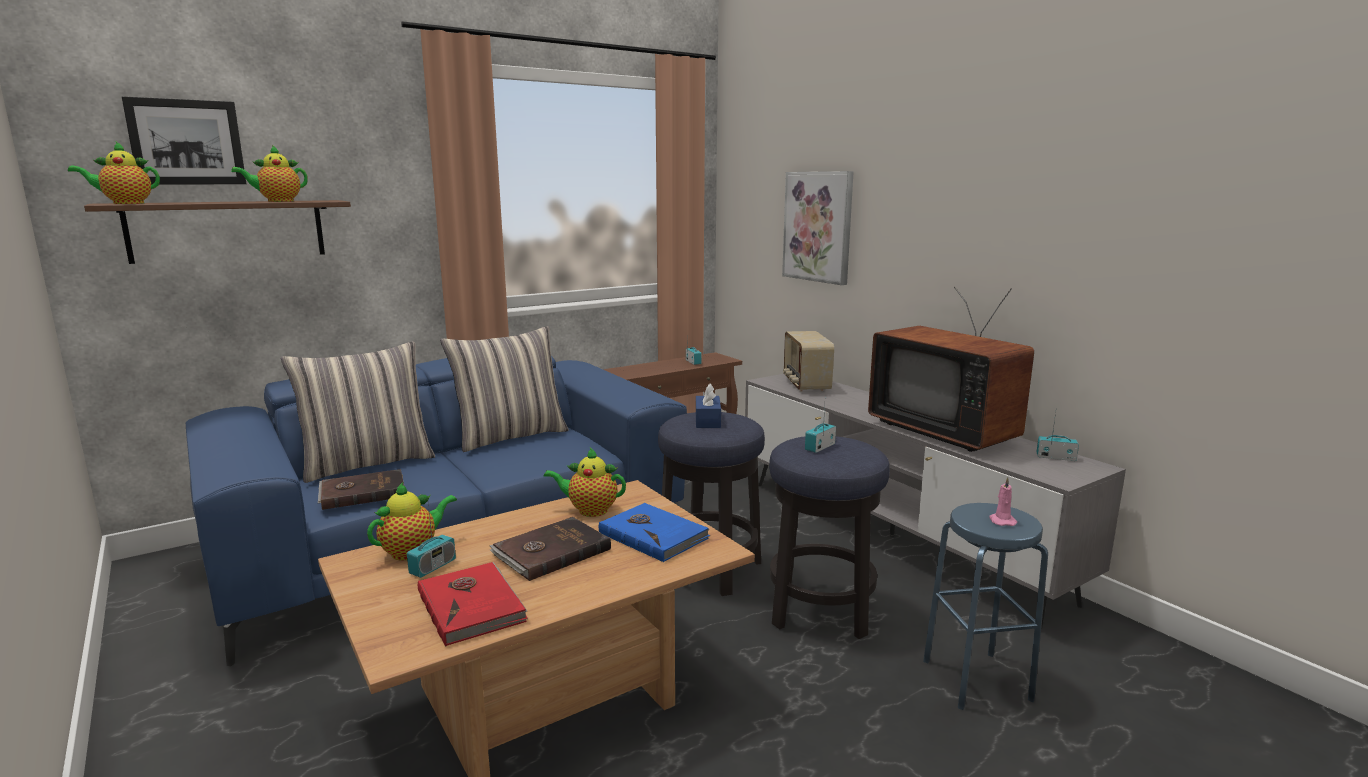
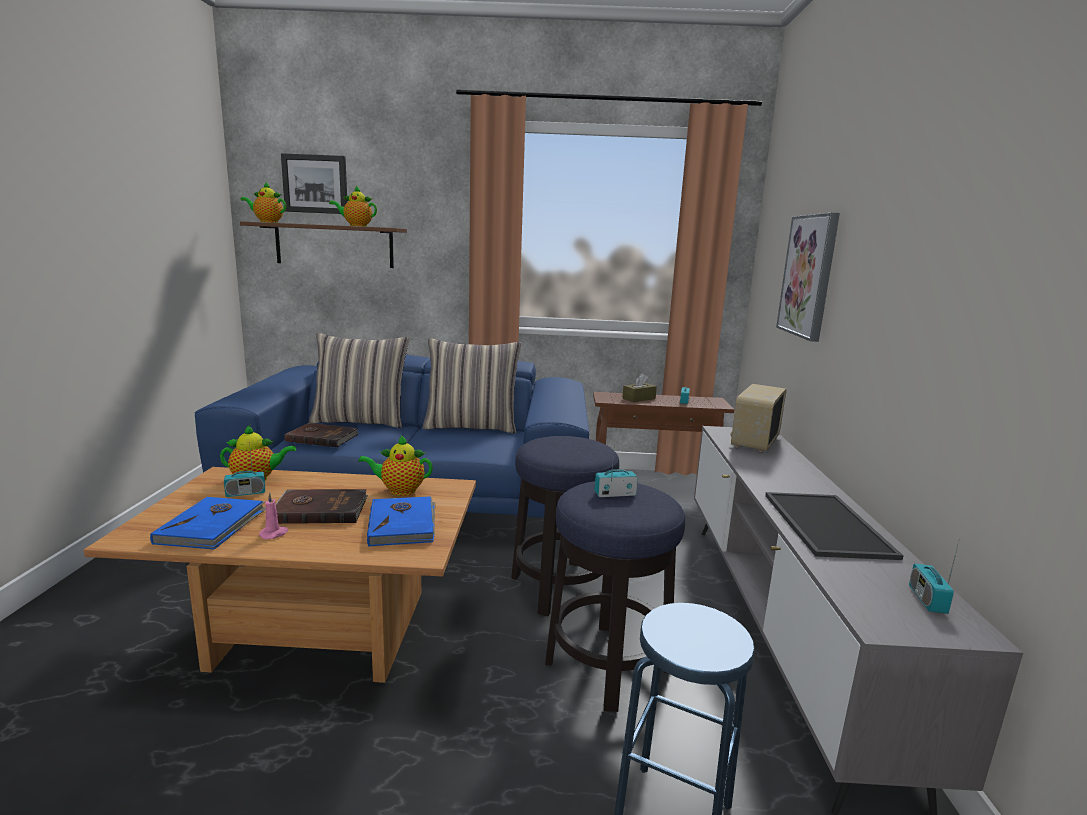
camera: 35 degrees right, 0 degrees up
red book [418,562,528,646] -> blue book [150,497,266,550]
teapot [544,448,626,517] -> teapot turned 45 degrees counterclockwise [358,435,433,496]
blue tissue box [696,383,721,428] -> none
television [868,287,1034,452] -> tray [765,492,904,560]
pink candle [989,477,1017,526] -> pink candle moved to [259,492,288,540]
radio [1037,413,1079,461] -> radio turned 135 degrees counterclockwise [909,542,959,614]
none -> brown tissue box [622,373,657,402]

